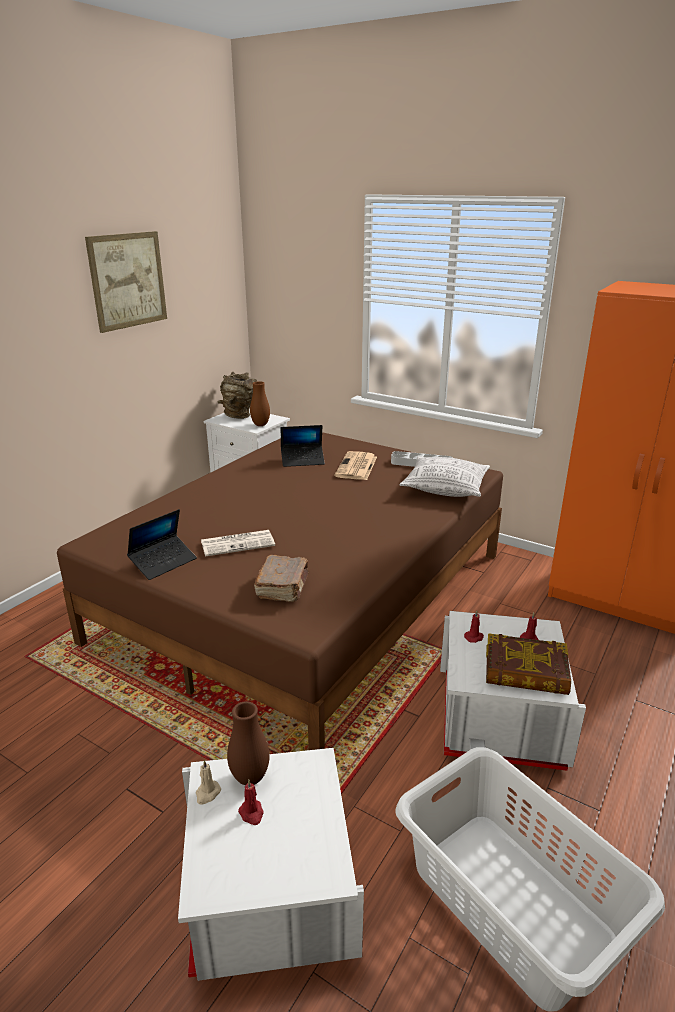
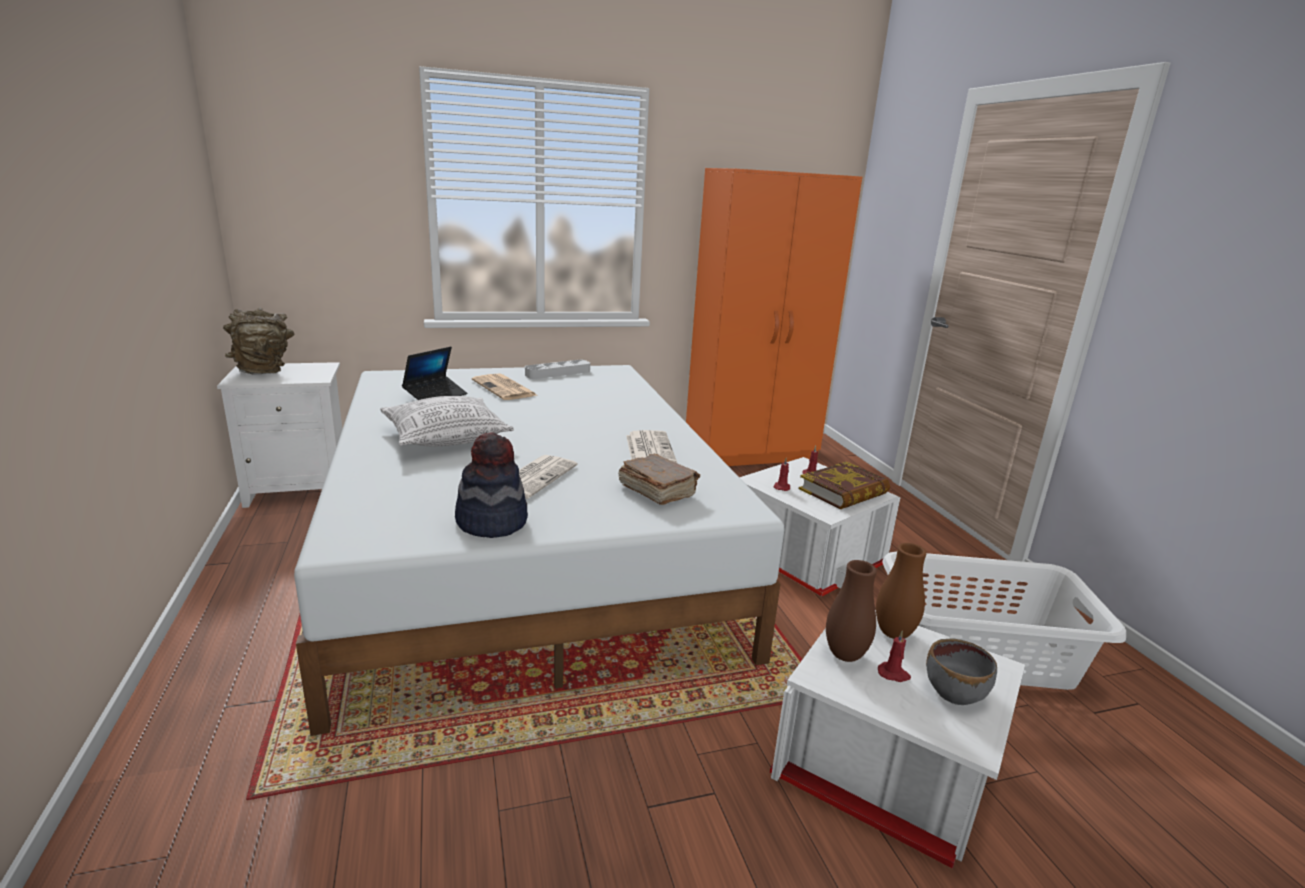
camera: 50 degrees left, 5 degrees down
brown bed [57,432,503,750] -> white bed [294,365,785,736]
picture [85,231,167,333] -> none
laptop [127,509,197,580] -> hat [455,432,528,538]
beige candle [196,760,221,805] -> none
brown vase [250,381,270,426] -> brown vase moved to [876,543,927,639]
pillow [400,456,490,497] -> pillow moved to [380,396,514,446]
none -> newspaper [626,430,677,463]
none -> grey bowl [926,638,997,705]

